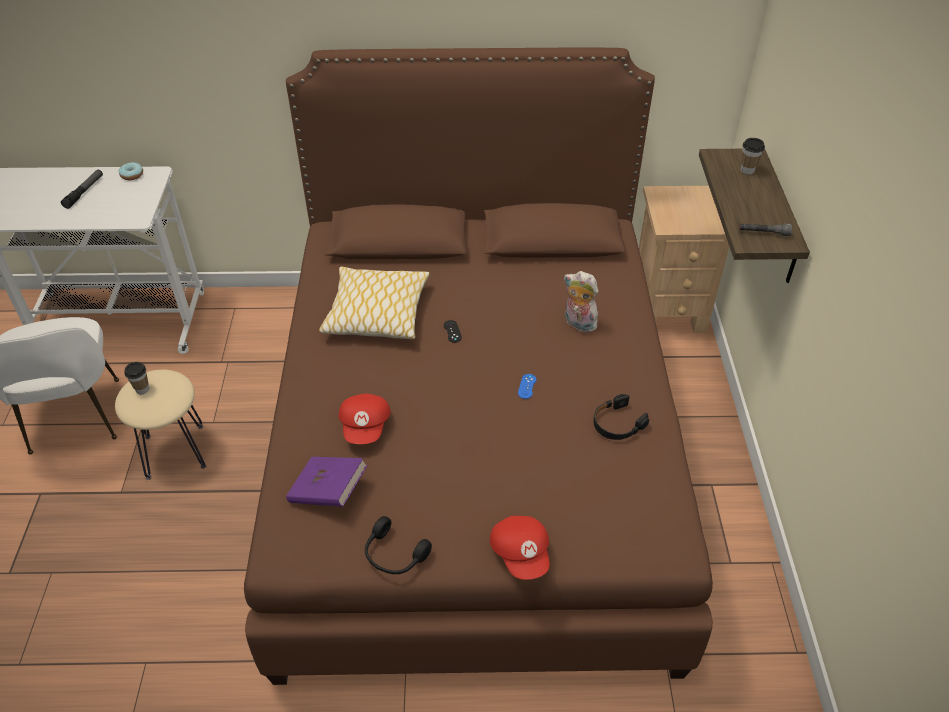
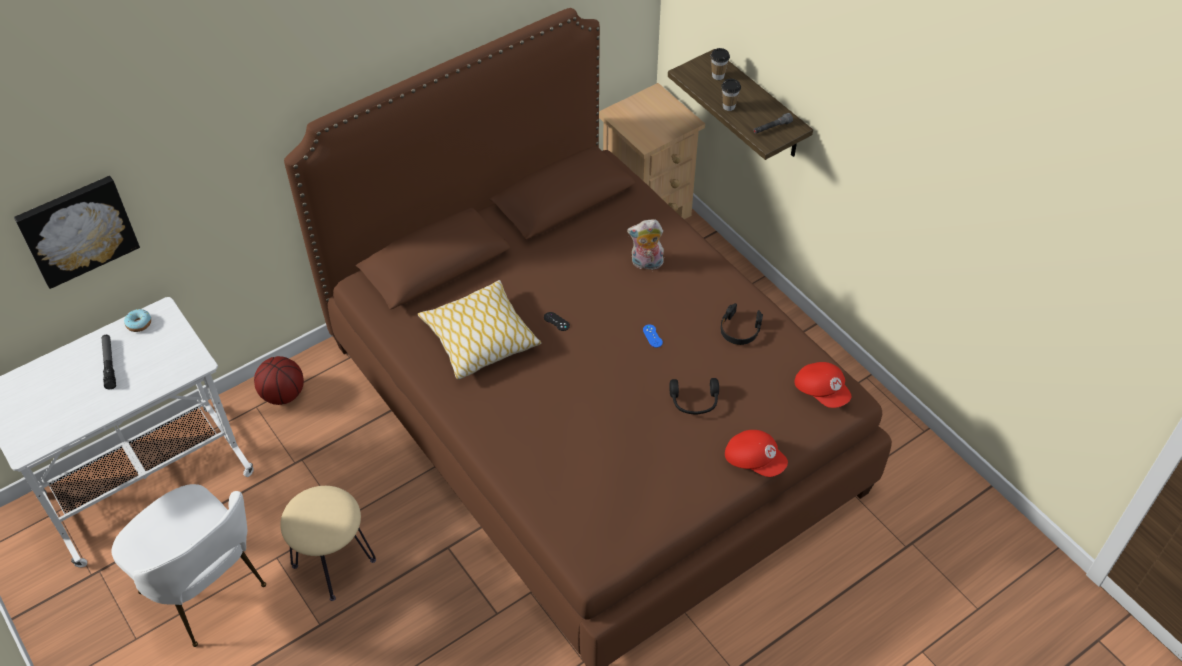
camera: 35 degrees left, 5 degrees up
cup [124,362,149,394] -> cup moved to [721,79,741,111]
purple book [286,457,368,507] -> none
red cap [338,394,391,444] -> red cap moved to [794,362,852,408]
black headphones [365,516,432,574] -> black headphones moved to [669,378,719,415]
none -> picture [14,176,140,289]
none -> basketball [254,356,304,405]

